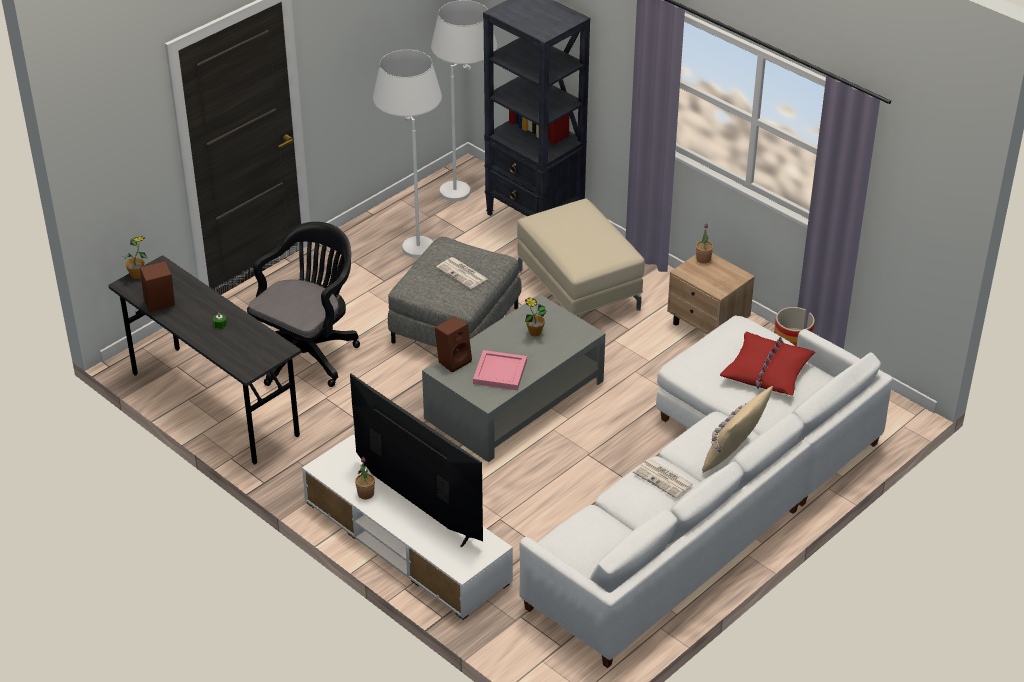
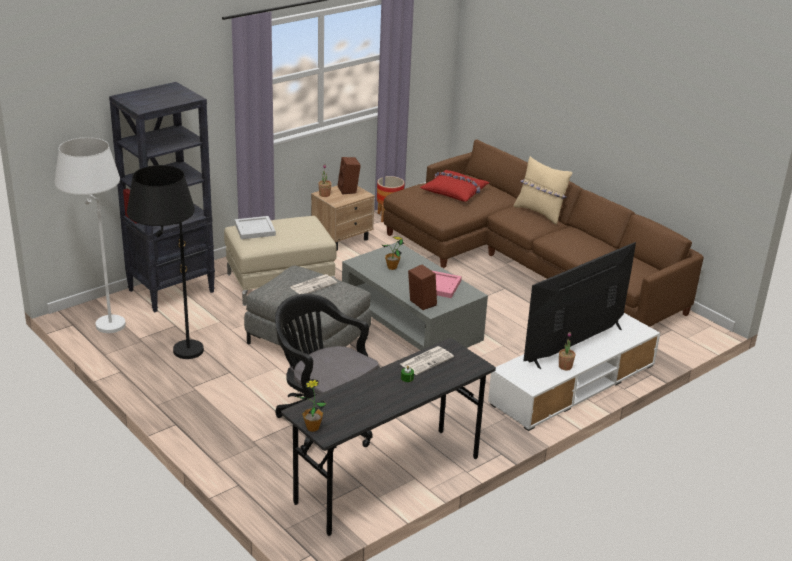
camera: 85 degrees left, 10 degrees down
brown speaker [140,261,175,312] -> brown speaker moved to [338,157,361,195]
white floor lamp [373,50,442,258] -> black floor lamp [127,165,204,359]
white sofa [520,316,893,668] -> brown sofa [383,139,704,327]
newspaper [633,459,694,498] -> newspaper moved to [400,346,454,375]
none -> white tray [235,216,276,239]

